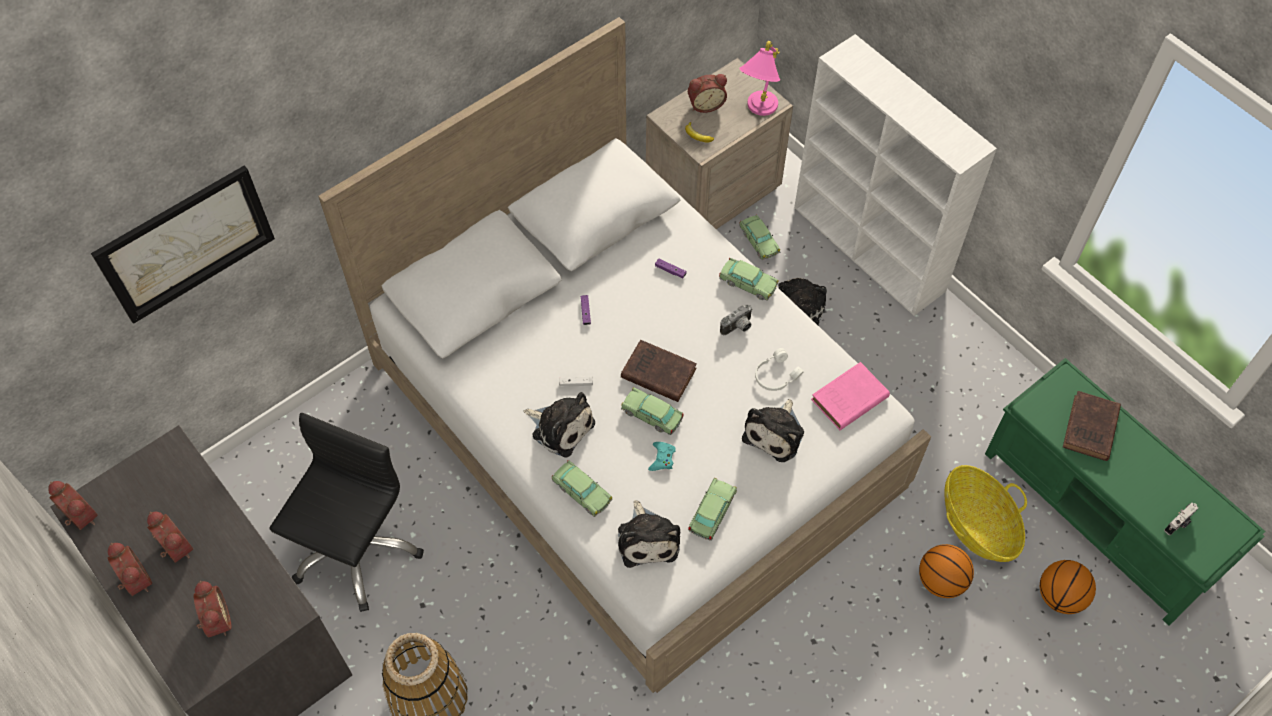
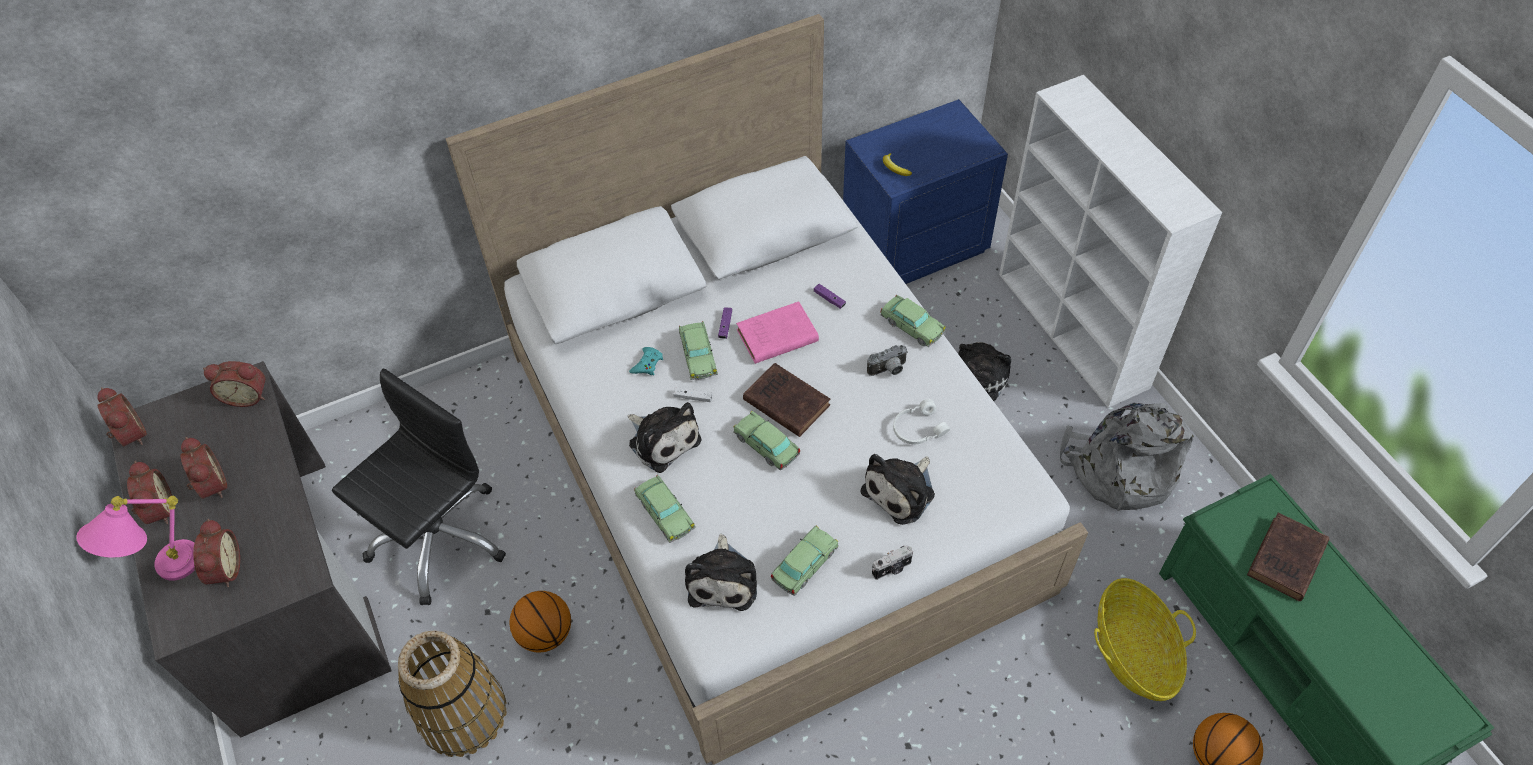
camera: 15 degrees right, 5 degrees down
picture [91,165,275,324] -> none
beige nightstand [646,58,793,229] -> blue nightstand [843,99,1008,284]
turquoise game controller [648,442,676,471] -> turquoise game controller moved to [629,347,663,375]
alarm clock [688,74,727,113] -> alarm clock moved to [203,361,265,407]
pink table lamp [739,41,780,116] -> pink table lamp moved to [76,496,195,581]
toy car [739,214,780,260] -> toy car moved to [679,321,718,380]
pink book [811,362,890,430] -> pink book moved to [736,301,819,364]
basketball [919,544,974,598] -> basketball moved to [509,591,571,653]
camera [1164,503,1198,535] -> camera moved to [872,545,913,580]
none -> grey backpack [1060,403,1194,511]

